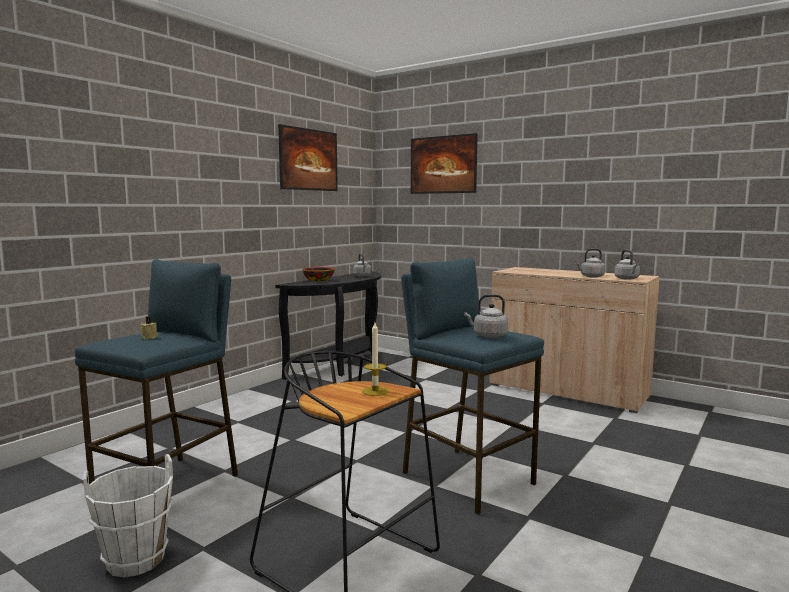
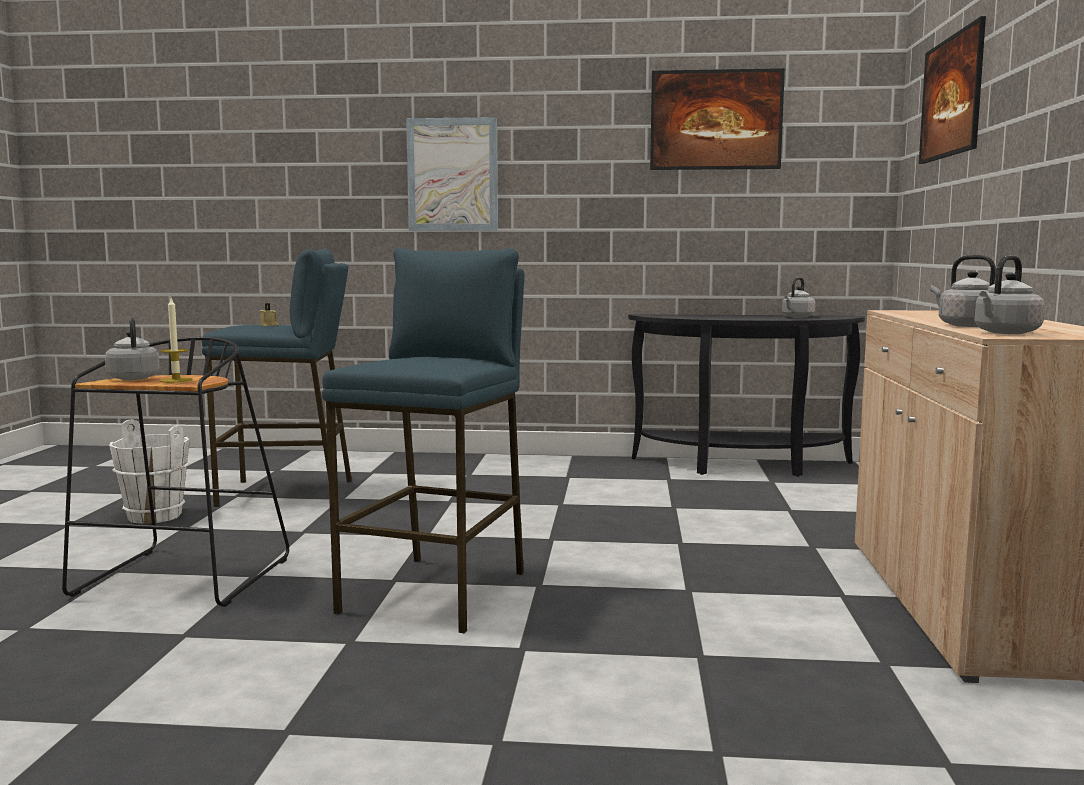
camera: 60 degrees right, 0 degrees up
bowl [302,267,335,281] -> none
grey kettle [464,294,508,338] -> grey kettle moved to [105,317,160,380]
none -> picture [406,117,498,231]

